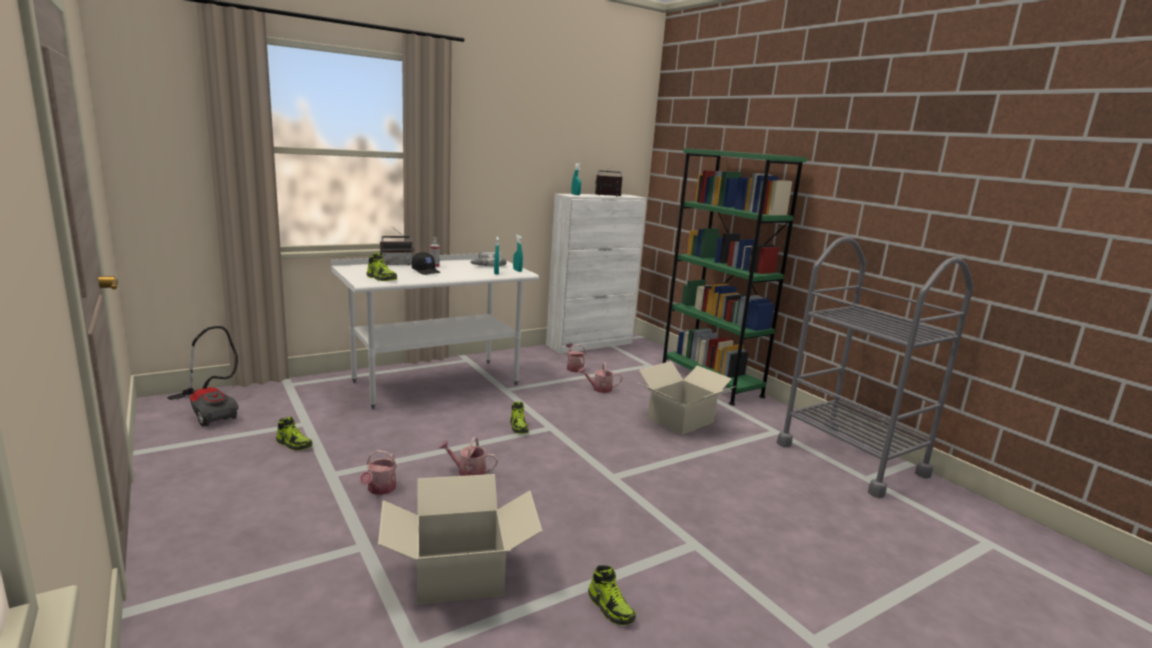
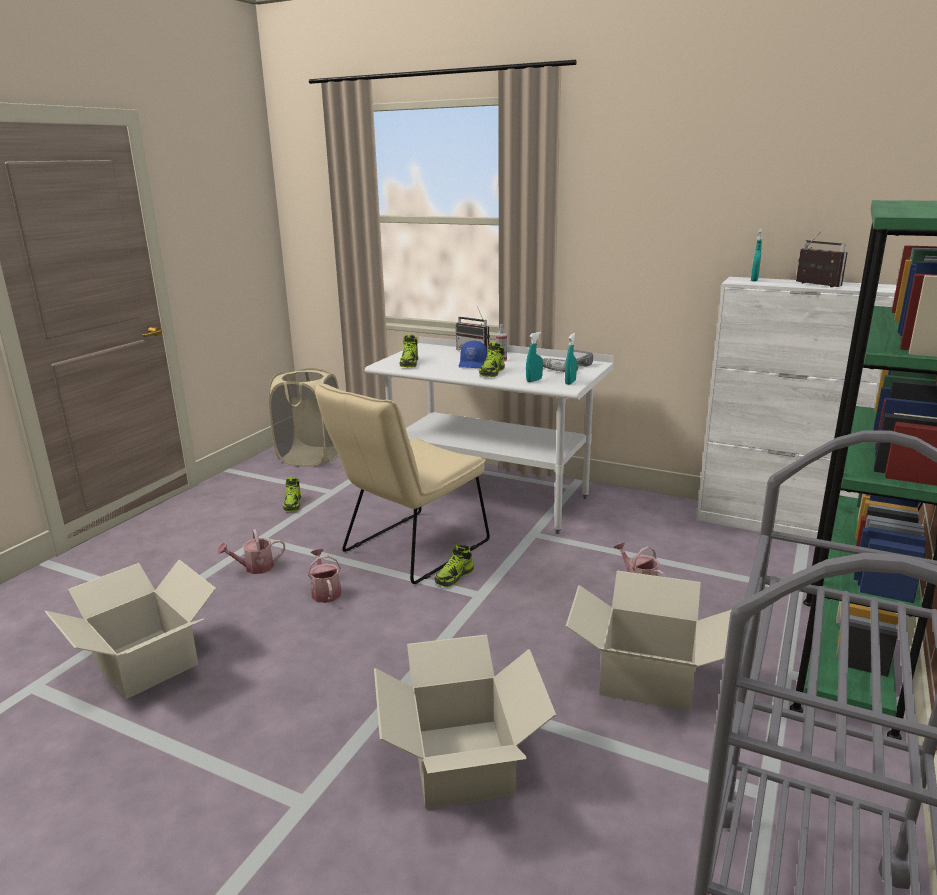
camera: 60 degrees right, 5 degrees up
vacuum cleaner [168,326,239,426] -> beige laundry basket [268,368,339,467]
black cap [412,252,440,275] -> blue cap [459,341,487,368]
watering can [566,343,586,372] -> none
shoe [588,565,636,625] -> shoe moved to [479,342,505,377]
none -> beige chair [315,381,490,584]
none -> cardboard box [374,634,556,809]

